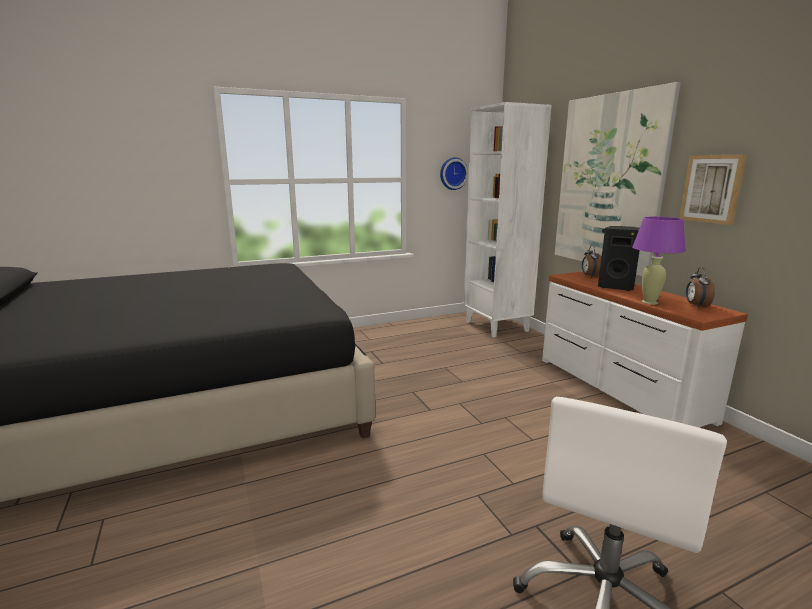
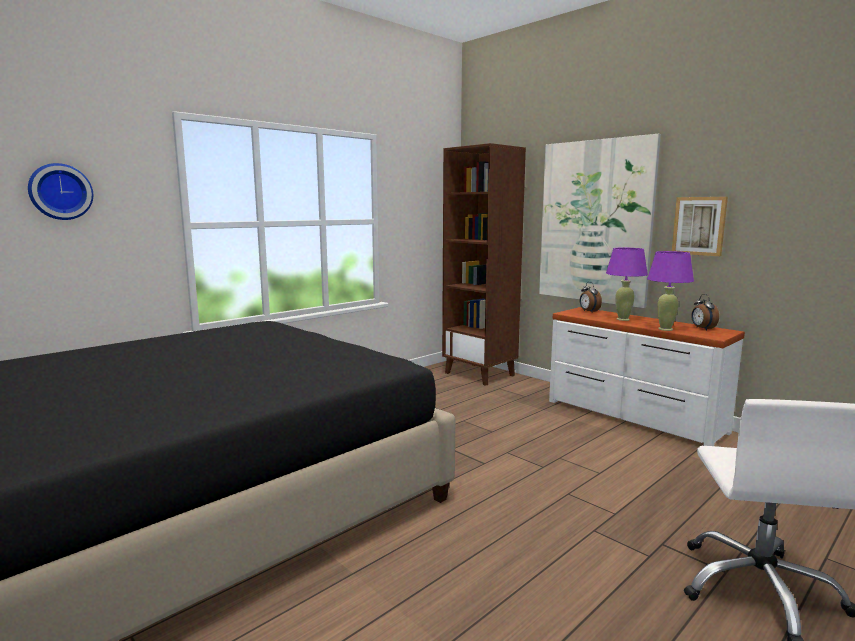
camera: 20 degrees left, 5 degrees down
wall clock [440,157,468,190] -> wall clock moved to [28,163,93,220]
white bookcase [464,102,552,338] -> brown bookcase [442,143,526,386]
black speaker [598,226,640,291] -> purple table lamp [606,248,648,321]

